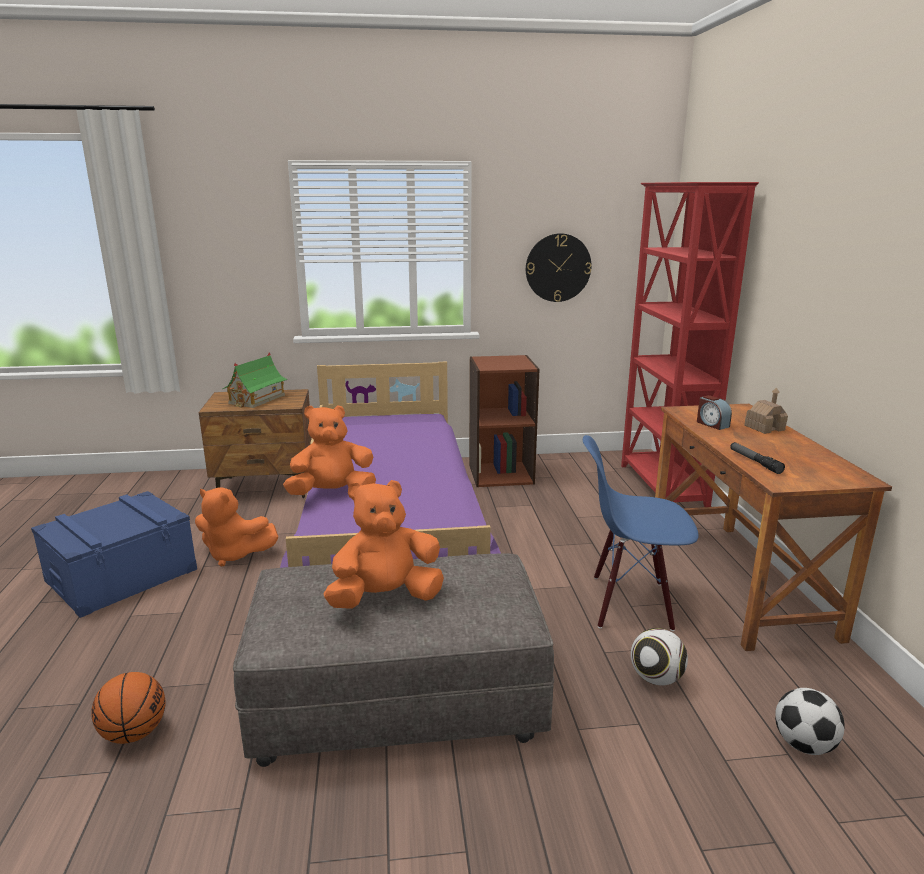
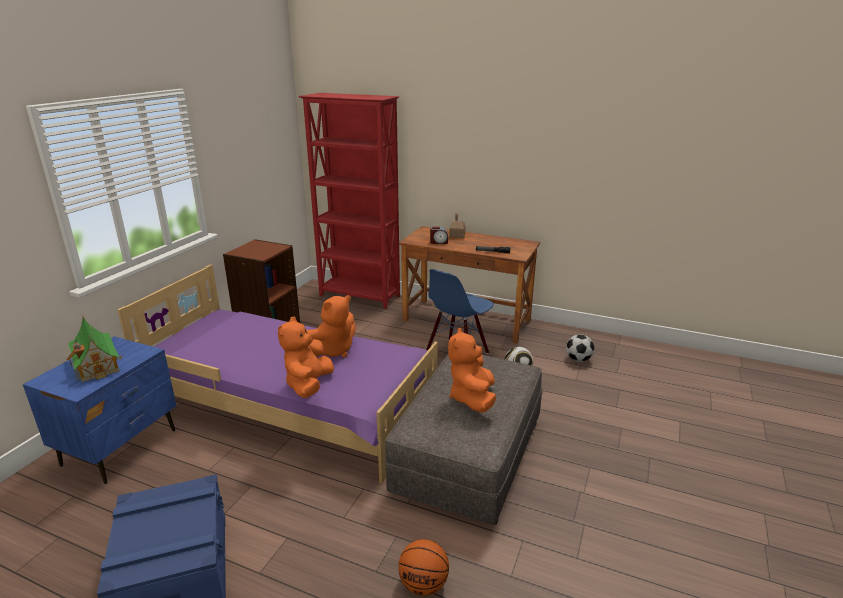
camera: 60 degrees left, 5 degrees up
orange plush toy [195,488,278,567] -> orange plush toy moved to [307,295,356,358]
brown nightstand [199,389,312,498] -> blue nightstand [23,336,177,484]
wall clock [526,233,591,302] -> none

